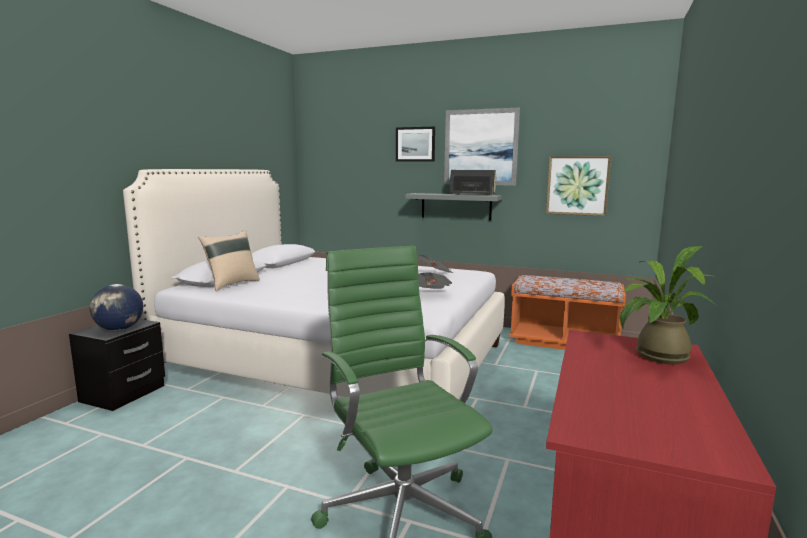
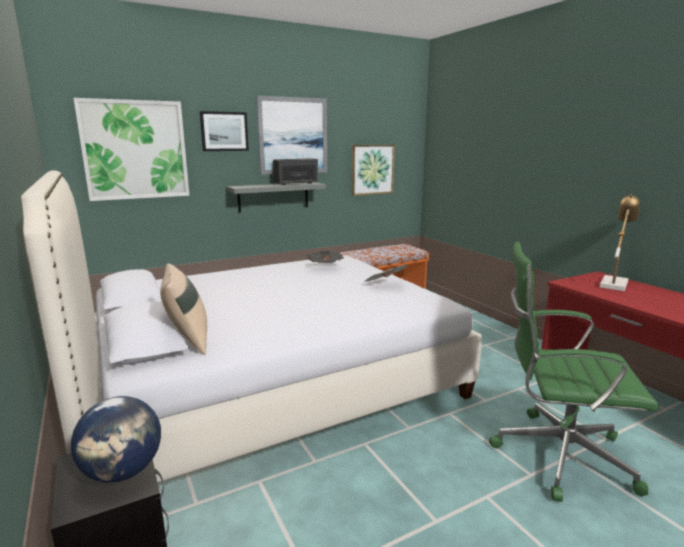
camera: 50 degrees left, 5 degrees up
potted plant [620,246,716,364] -> table lamp [600,194,640,291]
none -> picture [74,98,190,201]

